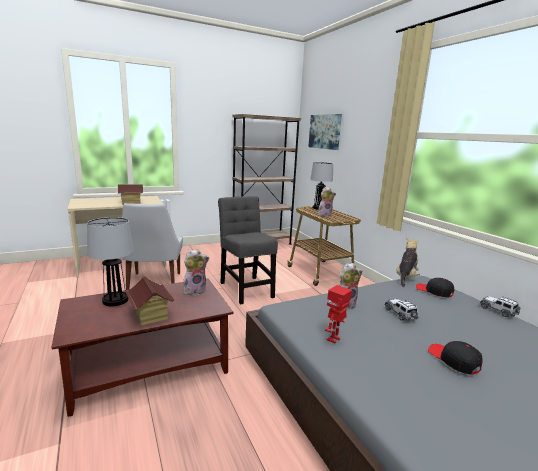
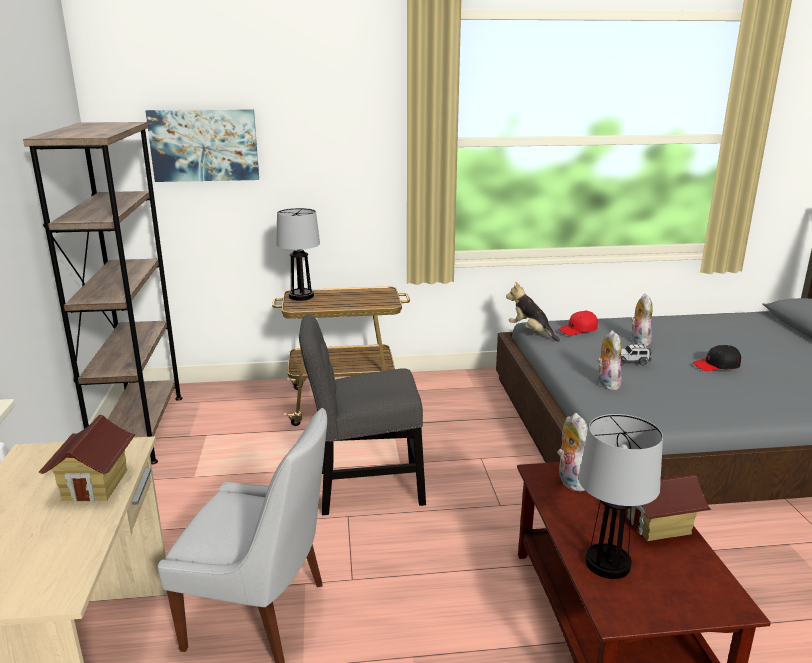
camera: 70 degrees left, 5 degrees up
plush toy [318,187,336,217] -> plush toy moved to [630,293,653,346]
toy robot [325,285,352,343] -> none
black cap [416,278,454,297] -> red cap [558,311,598,336]
toy car [480,296,520,317] -> none

